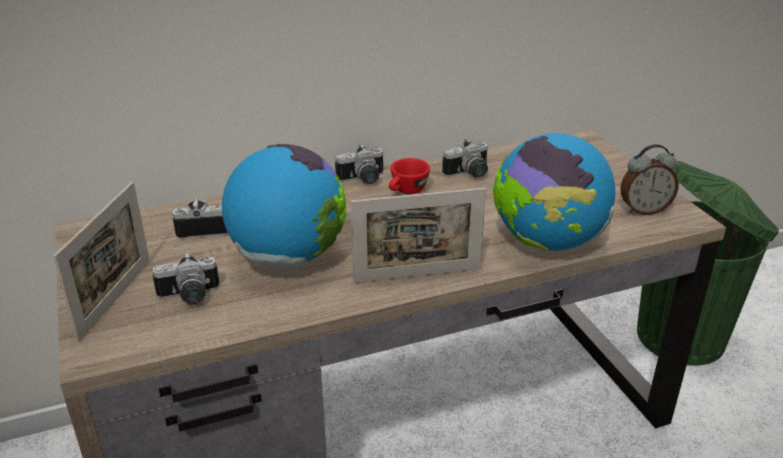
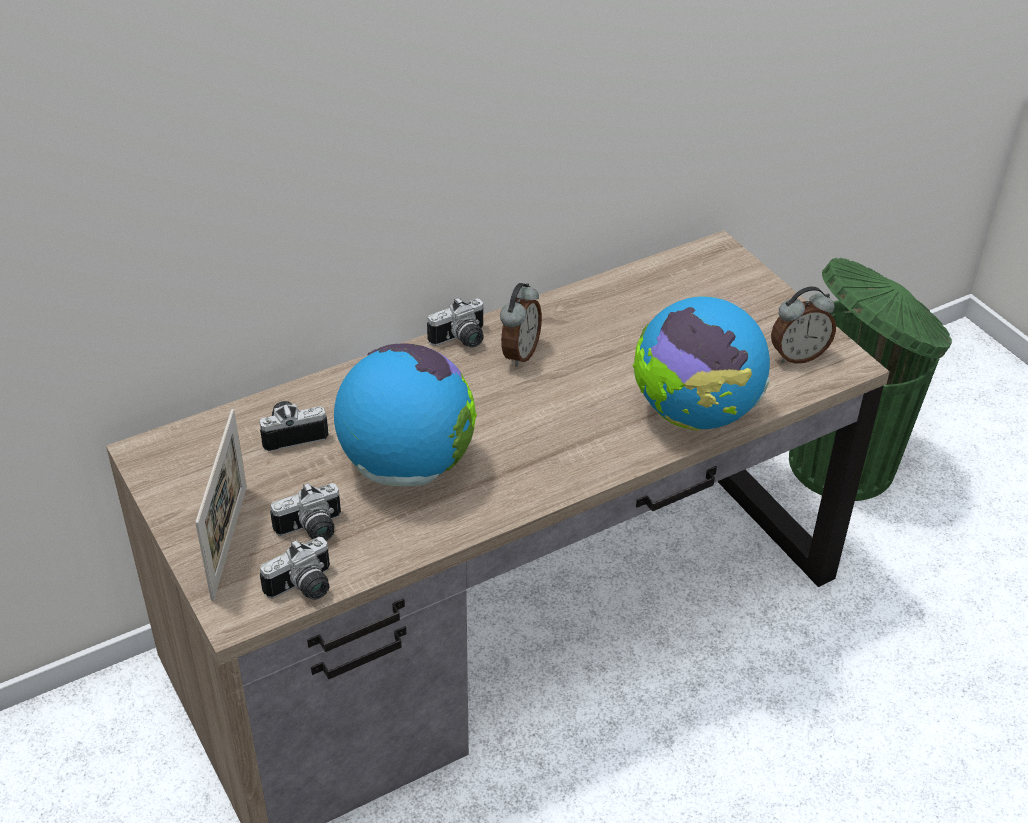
camera: 10 degrees left, 10 degrees up
picture frame [351,188,486,283] -> none
red cup [389,158,430,194] -> alarm clock [500,283,542,367]
camera [442,138,488,178] -> camera moved to [260,537,330,600]

